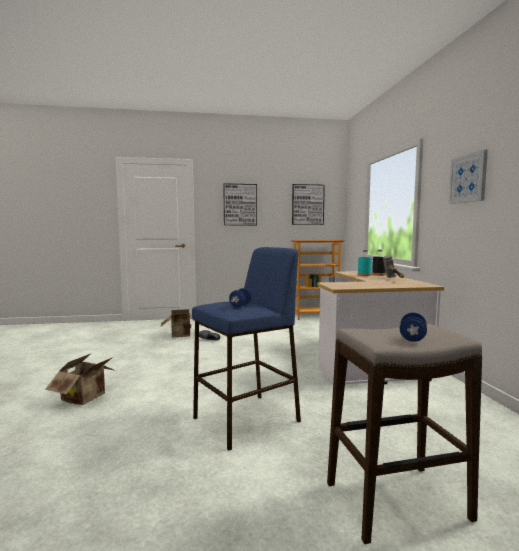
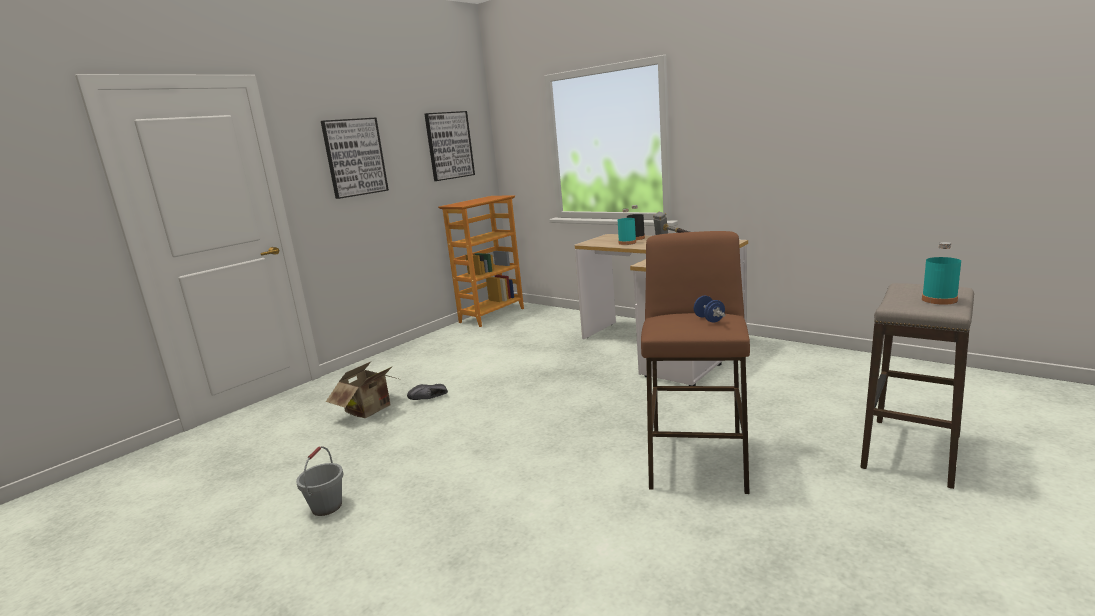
camera: 40 degrees left, 10 degrees up
cardboard box [45,354,116,405] -> none
blue stool [192,247,301,450] -> brown stool [641,231,750,494]
blue dumbbell [400,312,427,342] -> turquoise bottle [922,242,961,305]
picture [449,150,488,204] -> none
none -> grey bucket [296,446,344,516]

